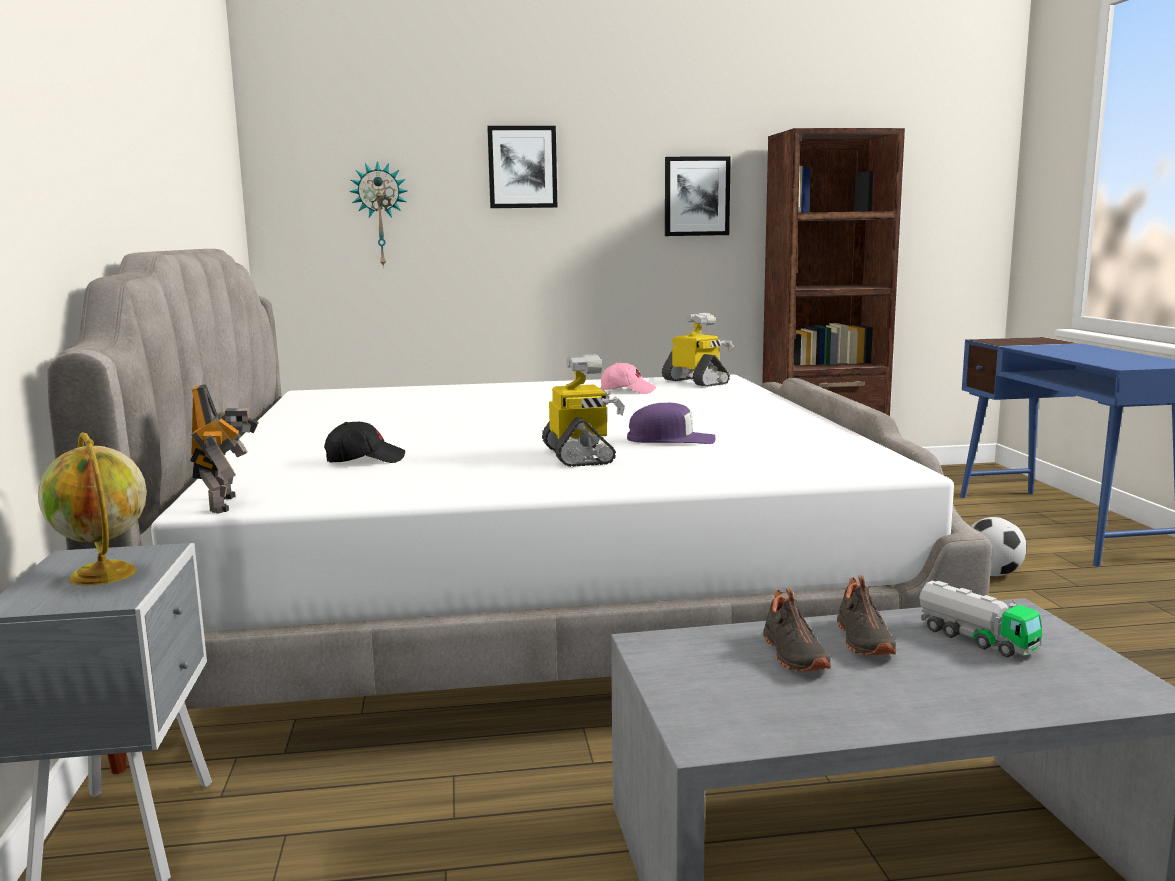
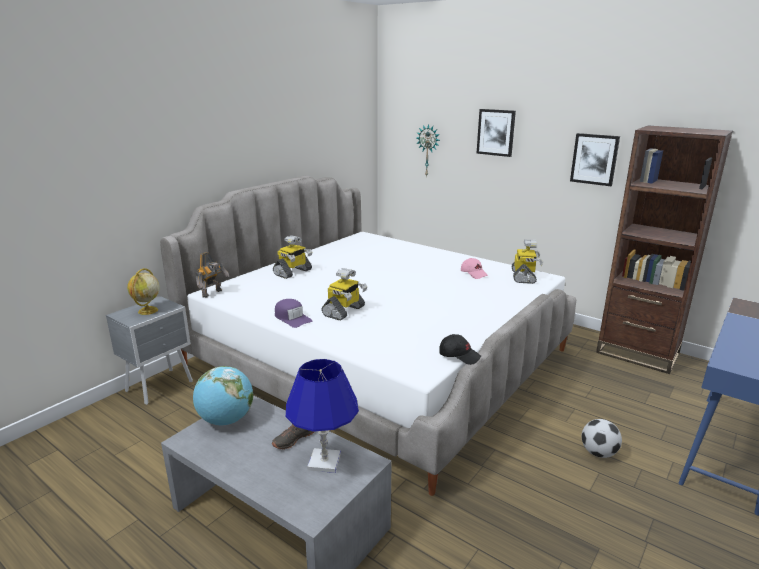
camera: 45 degrees right, 10 degrees up
black cap [324,422,405,463] -> black cap moved to [439,334,481,365]
purple cap [627,403,715,444] -> purple cap moved to [275,299,312,328]
black shoe [763,588,831,671] -> none
toy truck [919,581,1042,658] -> blue table lamp [286,359,359,473]
none -> globe [193,366,253,425]
none -> toy robot [273,235,312,279]

